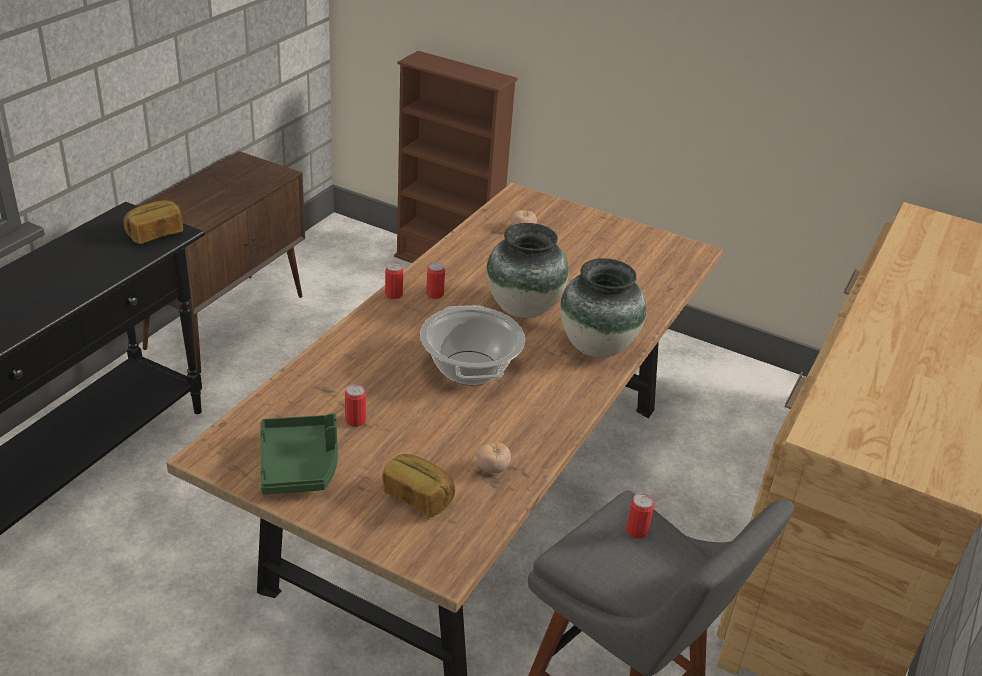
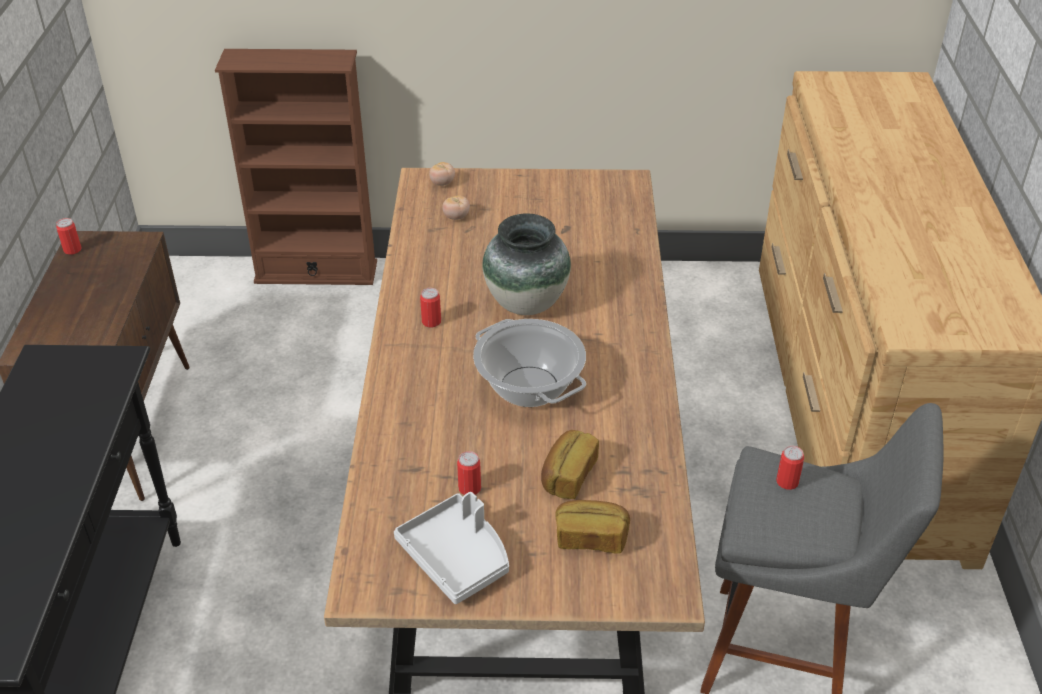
camera: 25 degrees left, 5 degrees up
bread [123,200,183,244] -> bread moved to [541,430,599,499]
green tray [260,413,338,494] -> grey tray [394,492,509,604]
can [385,262,403,299] -> can moved to [56,218,82,255]
tomato [476,443,511,474] -> tomato moved to [429,162,455,186]
vase [560,258,646,357] -> none

